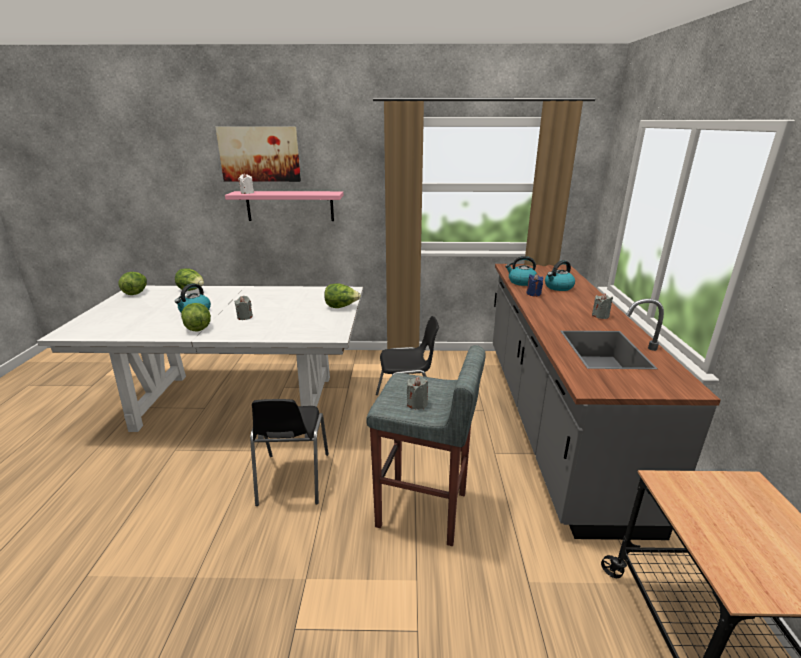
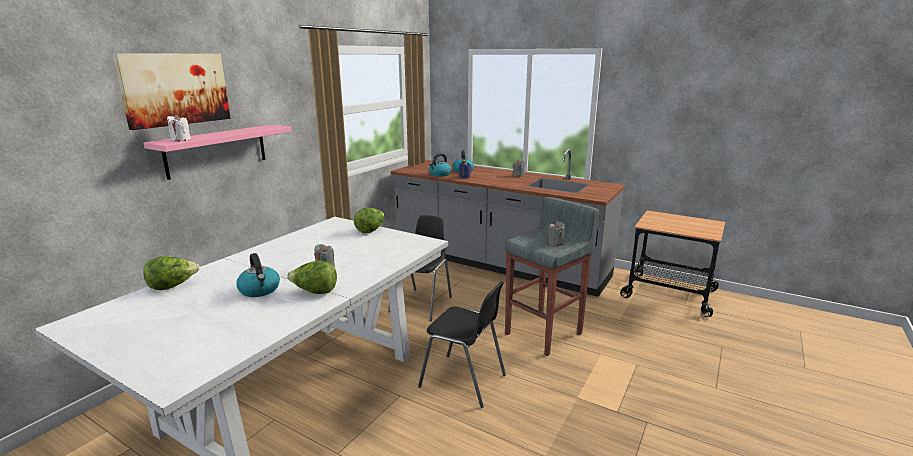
camera: 60 degrees left, 5 degrees down
lettuce [118,272,147,295] -> none

